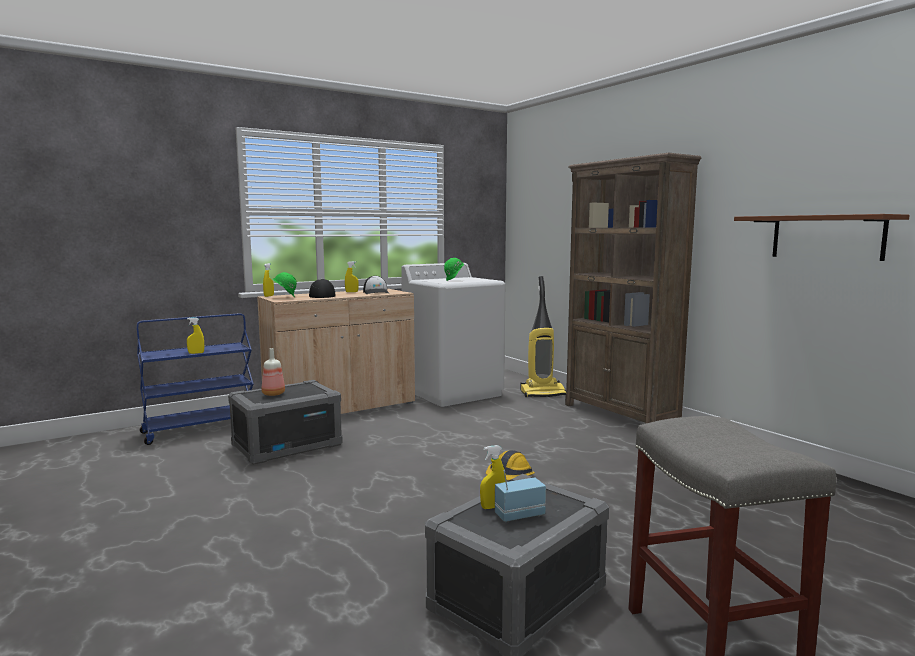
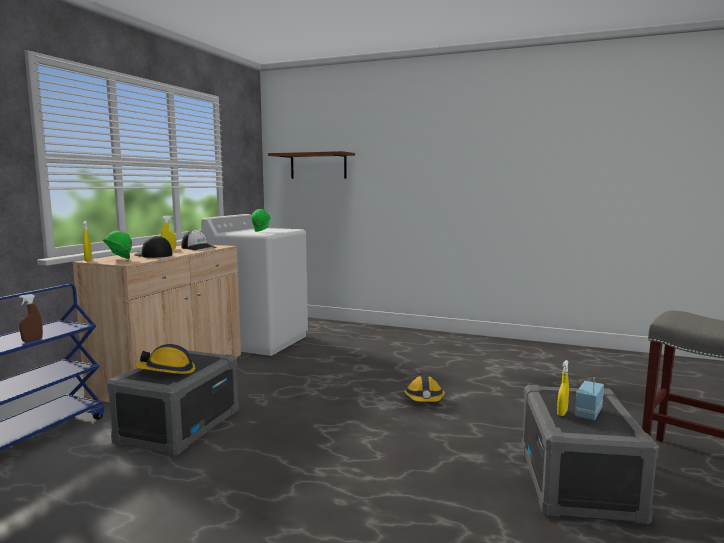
camera: 35 degrees left, 0 degrees up
yellow spray bottle [187,317,204,354] -> brown spray bottle [19,294,43,342]
bottle [261,348,285,396] -> hard hat [135,344,195,374]
vacuum cleaner [520,276,566,397] -> none
brown bookcase [565,153,702,423] -> none
brown shelf [734,214,910,261] -> brown shelf moved to [268,151,355,179]

